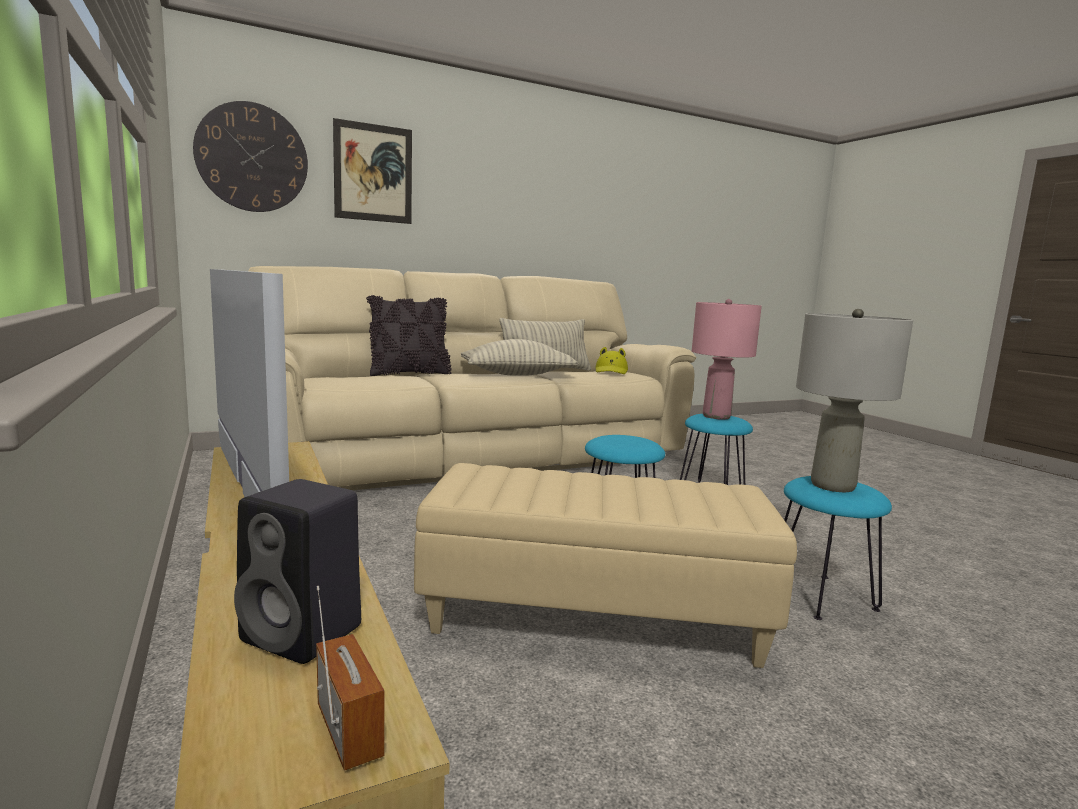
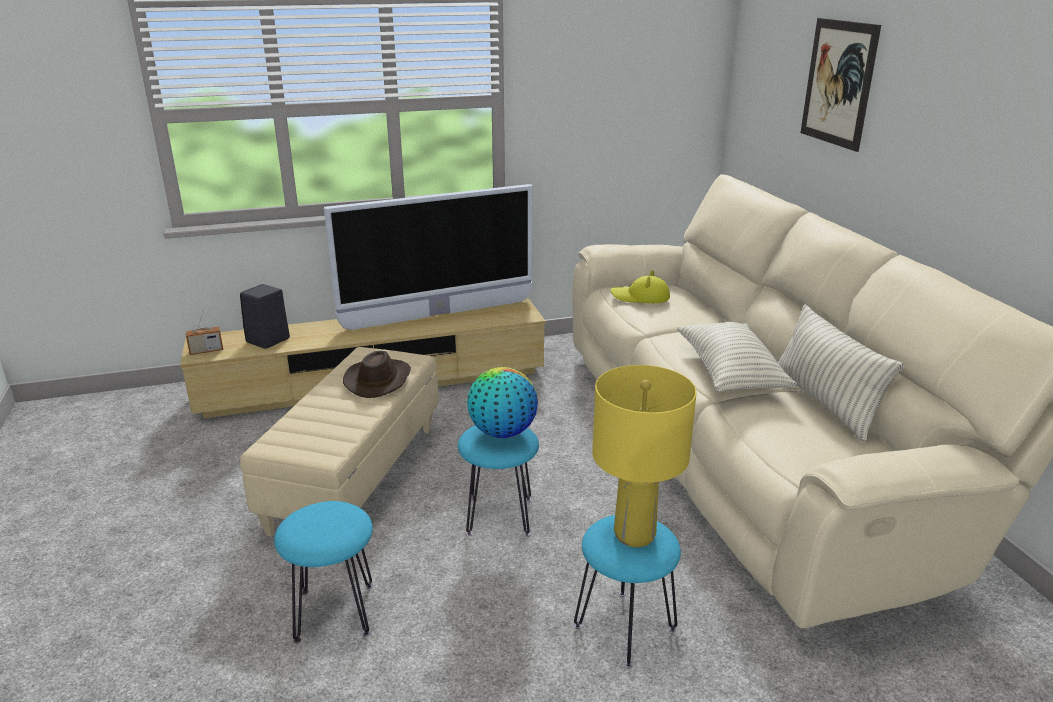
camera: 100 degrees right, 15 degrees up
wall clock [193,101,308,212] -> none
black pillow [366,295,452,376] -> none
yellow hat [595,347,628,374] -> yellow hat moved to [610,270,670,303]
pink table lamp [692,299,762,420] -> yellow table lamp [592,365,697,547]
grey table lamp [796,309,913,492] -> none
none -> brown hat [343,351,411,398]
none -> globe [467,367,538,438]

